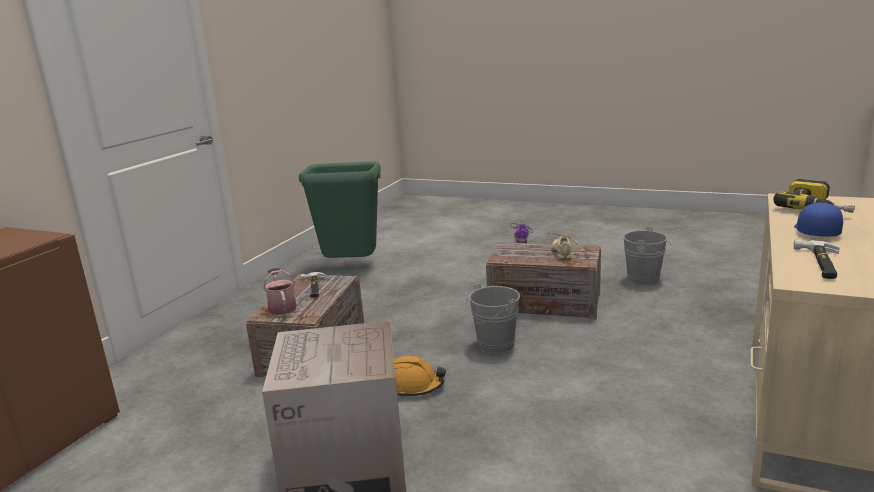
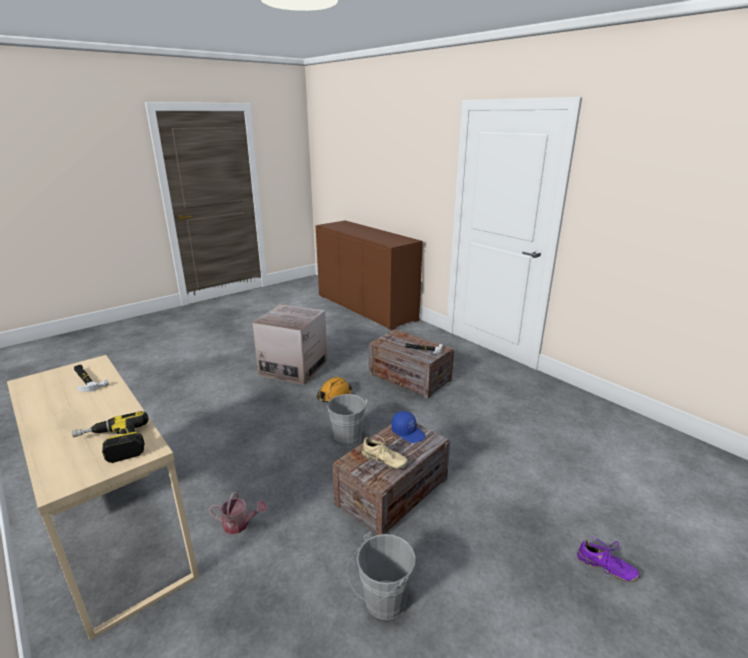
camera: 115 degrees right, 5 degrees up
watering can [263,268,297,315] -> watering can moved to [209,492,267,534]
green trash can [299,161,381,258] -> none
blue cap [794,203,843,236] -> blue cap moved to [391,411,426,443]

